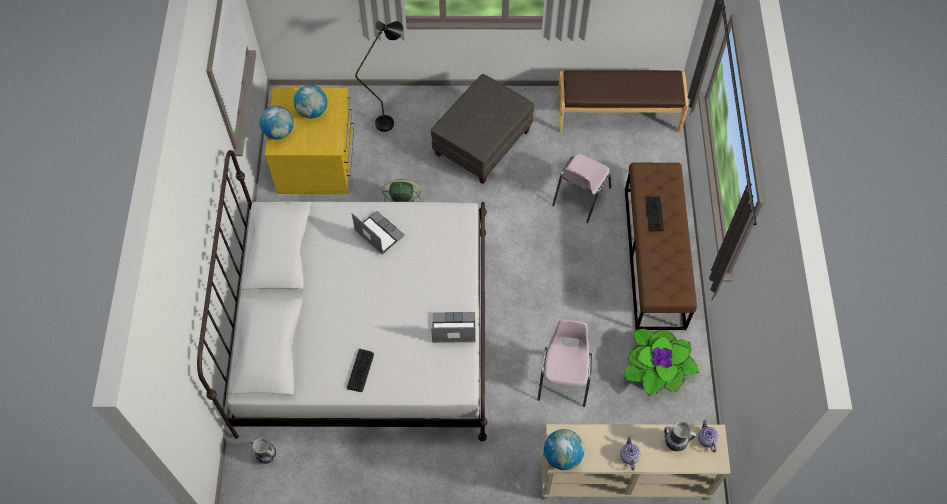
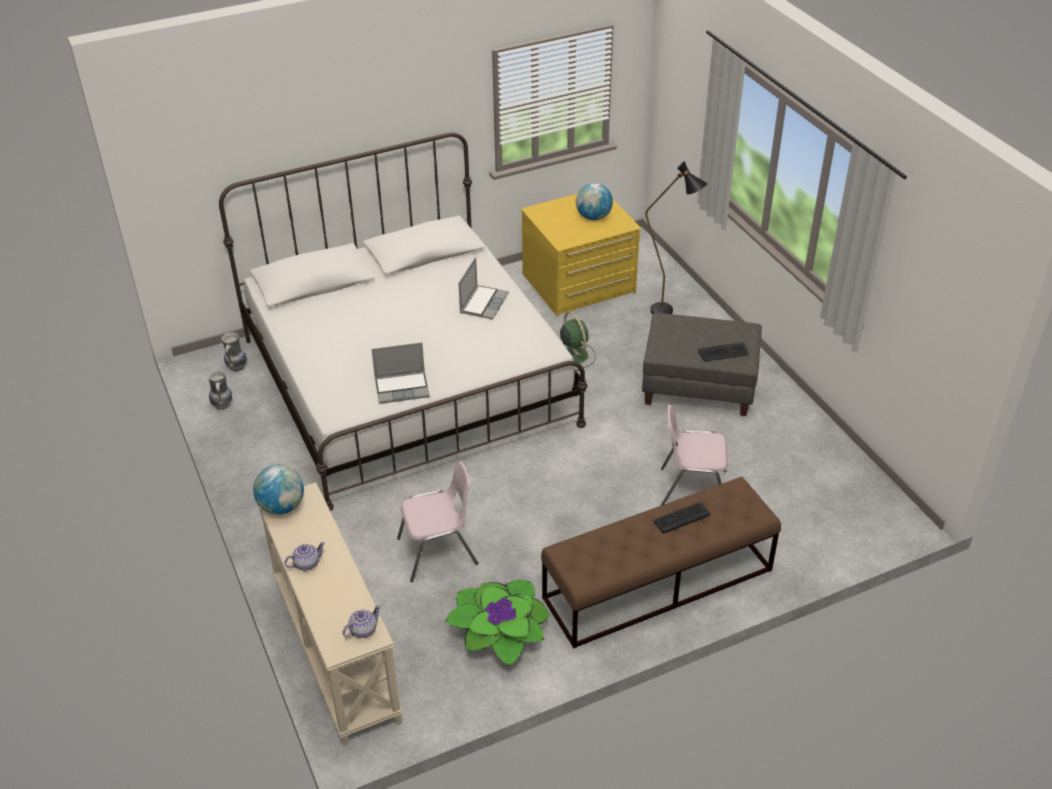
camera: 65 degrees right, 20 degrees down
globe [259,106,294,140] -> none
keyboard [347,349,374,392] -> keyboard moved to [698,342,748,361]
laptop [431,312,476,343] -> laptop turned 105 degrees clockwise [371,342,430,404]
brown bench [557,70,689,133] -> none
vase [664,421,696,451] -> vase moved to [208,370,232,410]

